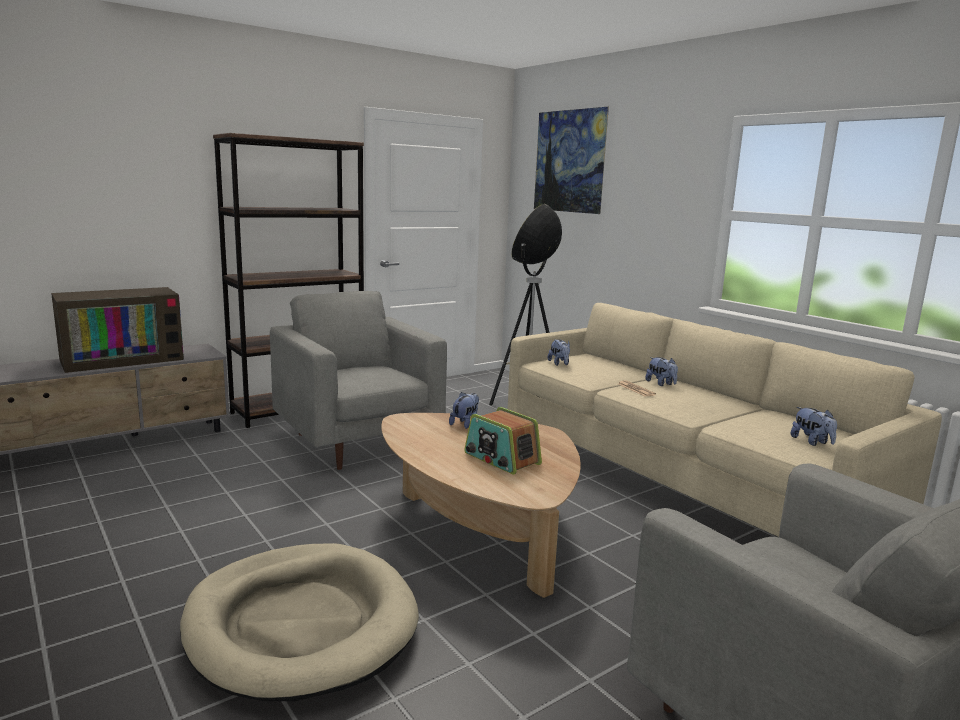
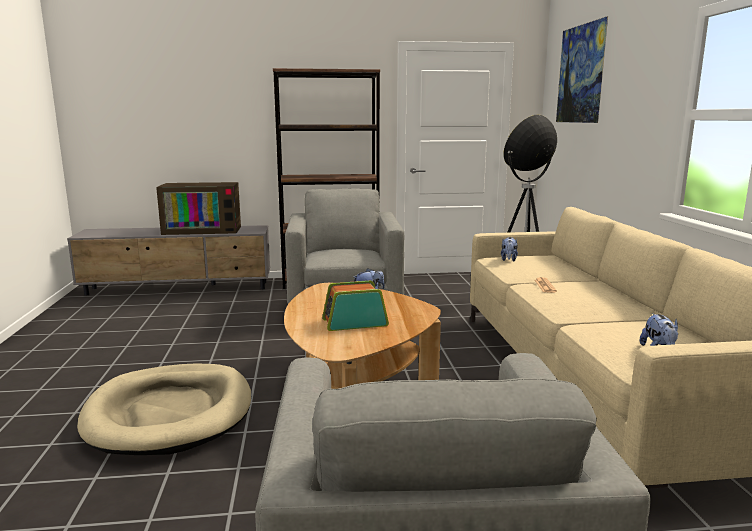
camera: 30 degrees right, 0 degrees up
radio [464,407,542,475] -> radio turned 90 degrees clockwise [322,281,389,331]
plush toy [645,357,678,386] -> none

